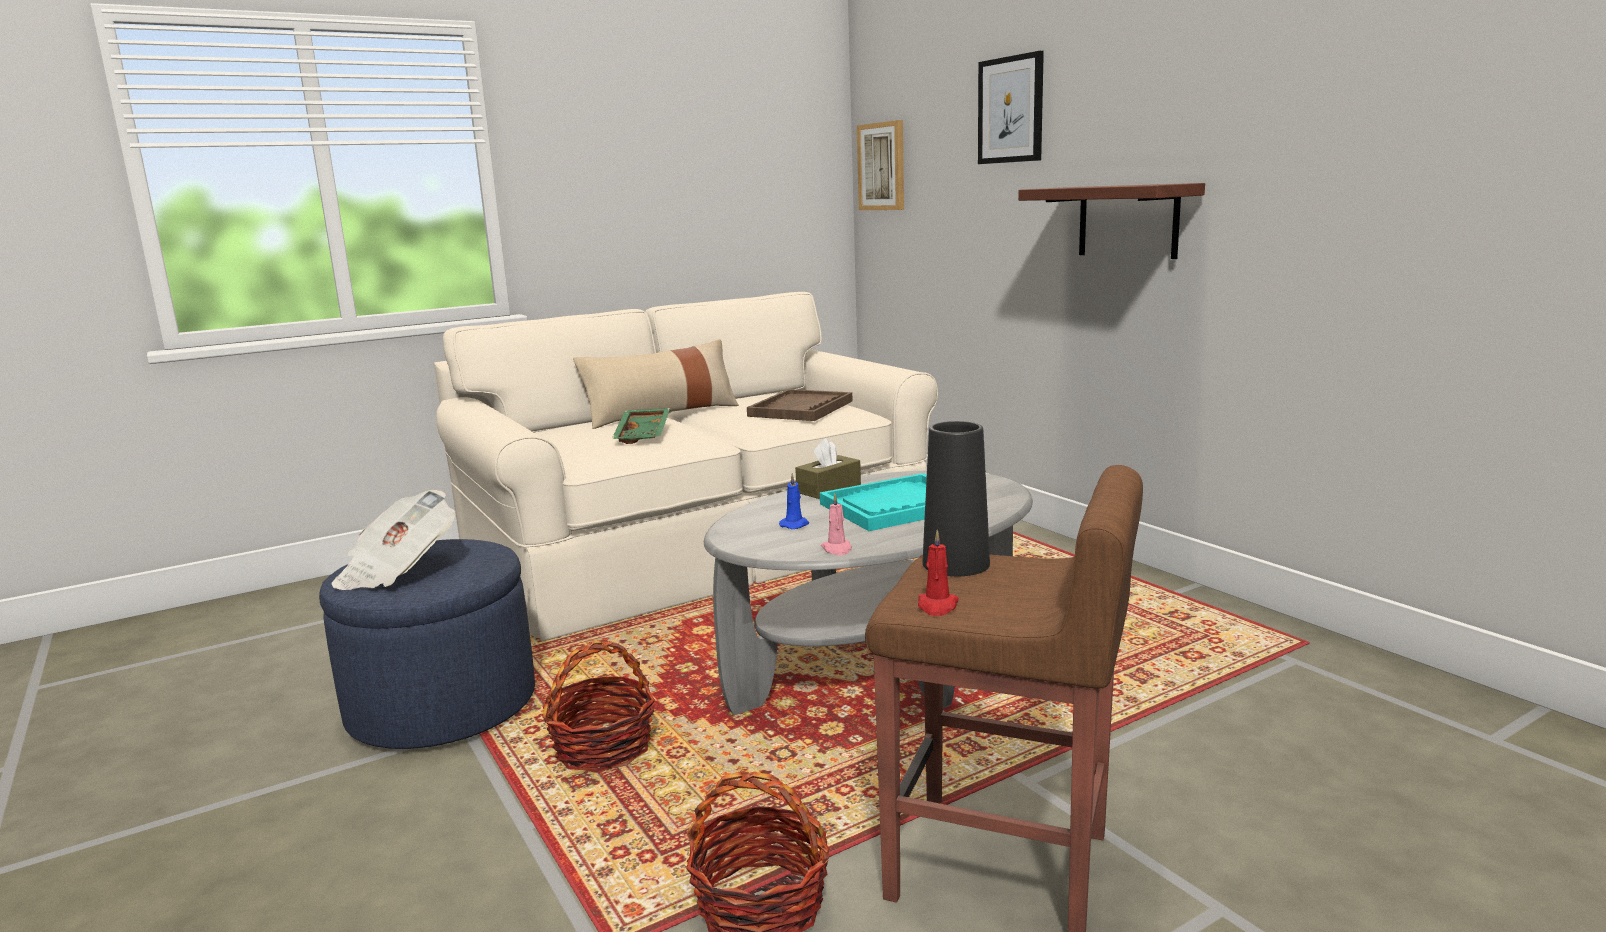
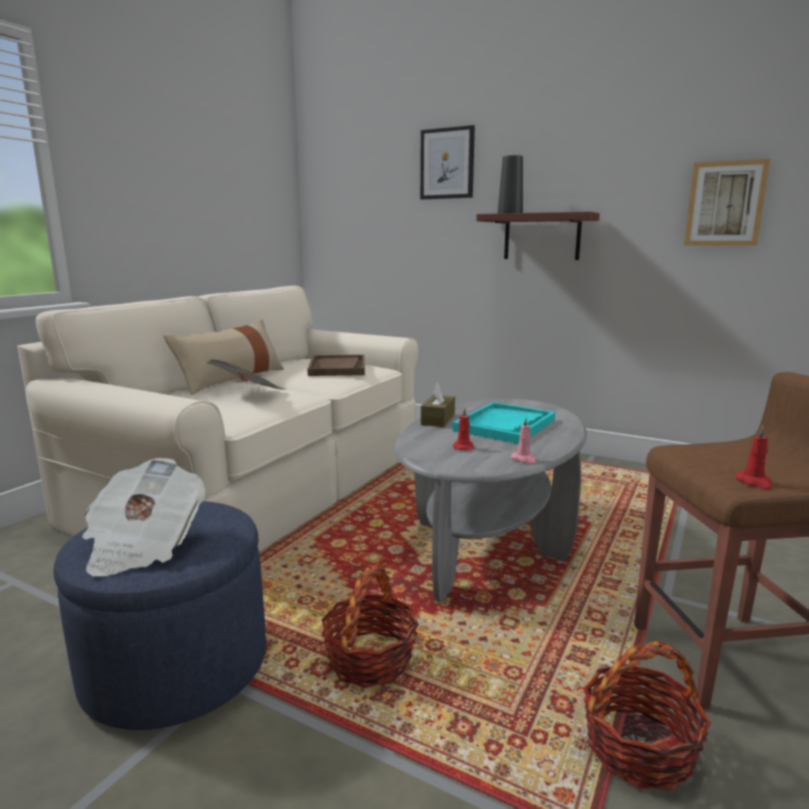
camera: 30 degrees left, 0 degrees up
green tray [612,408,670,444] -> newspaper [207,359,284,390]
blue candle [779,473,809,529] -> red candle [453,407,474,450]
picture [857,120,904,210] -> picture moved to [684,159,770,246]
black vase [923,421,990,576] -> black vase moved to [498,155,523,213]

